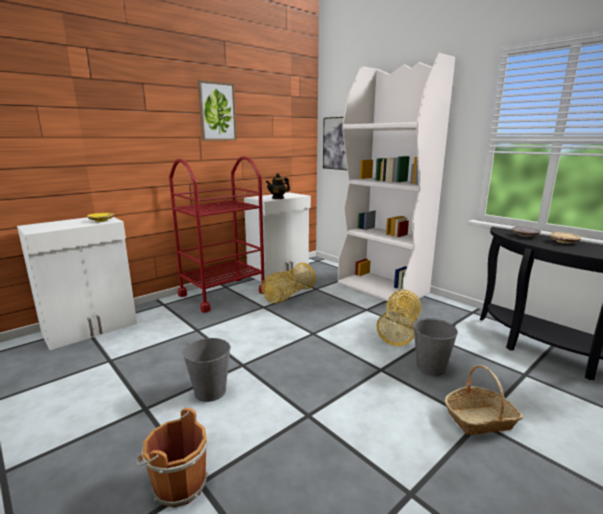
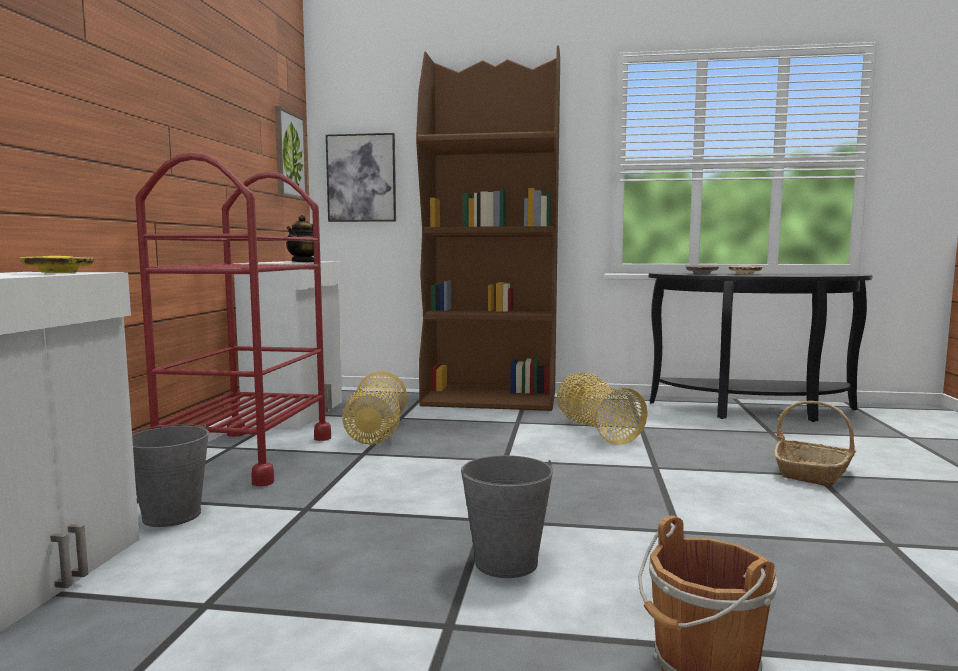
camera: 40 degrees left, 10 degrees down
picture [197,80,237,141] -> picture moved to [275,106,307,200]
white bookcase [338,53,455,302] -> brown bookcase [416,45,560,411]
grey bucket [414,318,458,376] -> grey bucket moved to [132,424,209,527]

